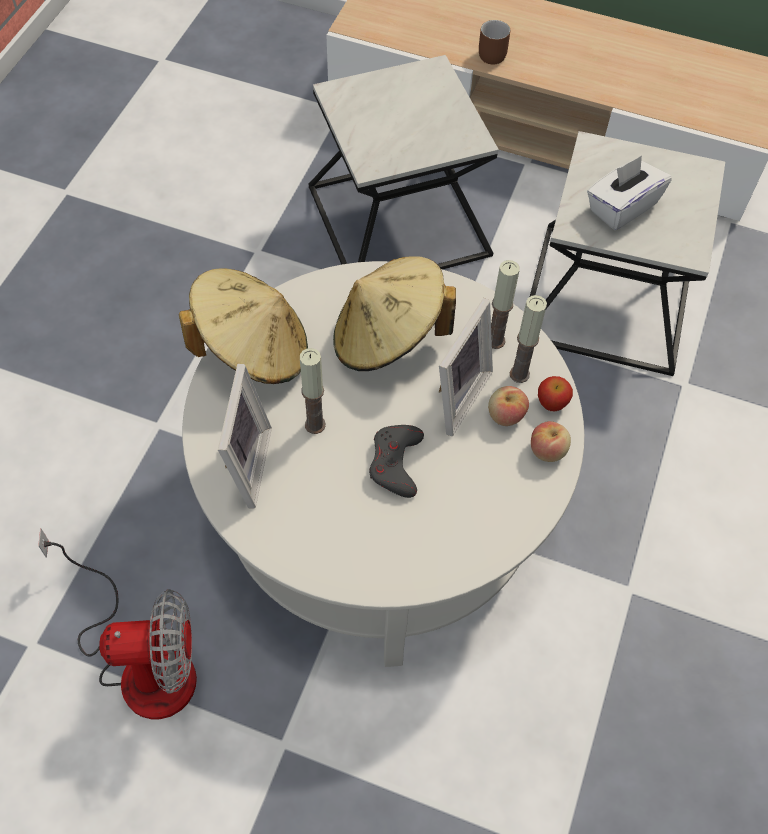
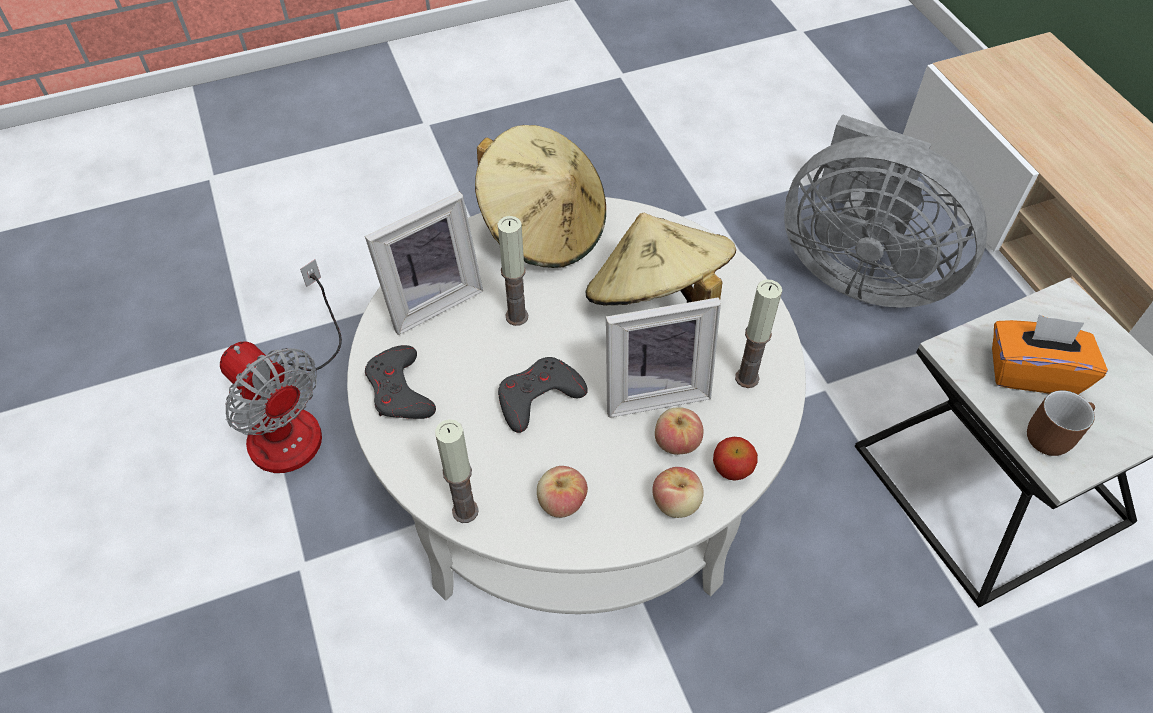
camera: 50 degrees right, 5 degrees down
side table [309,55,499,269] -> grey fan [784,114,987,308]
brown mug [479,20,510,64] -> brown mug moved to [1027,390,1095,456]
candle [510,295,547,383] -> candle moved to [435,419,479,523]
white tissue box [587,155,671,230] -> orange tissue box [992,315,1108,394]
none -> grey game controller [365,345,436,419]
none -> apple [537,466,588,518]

